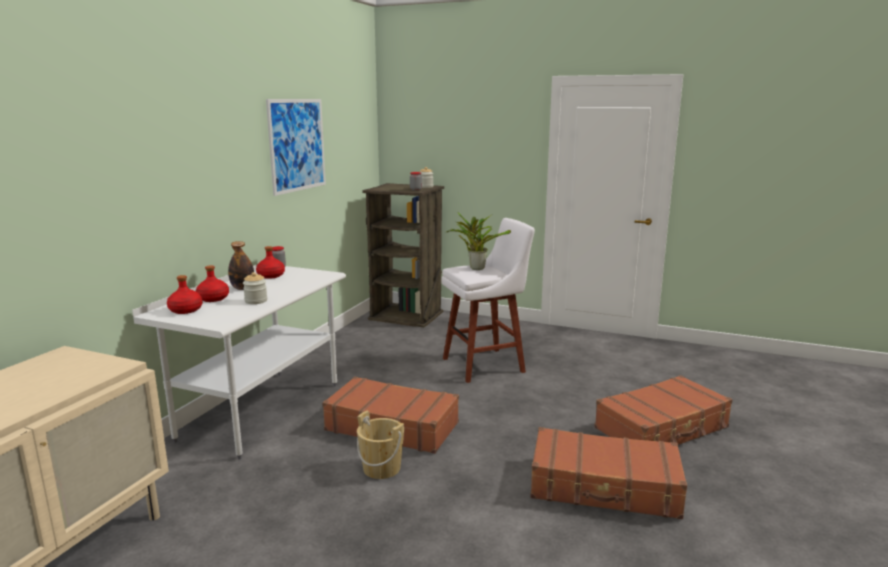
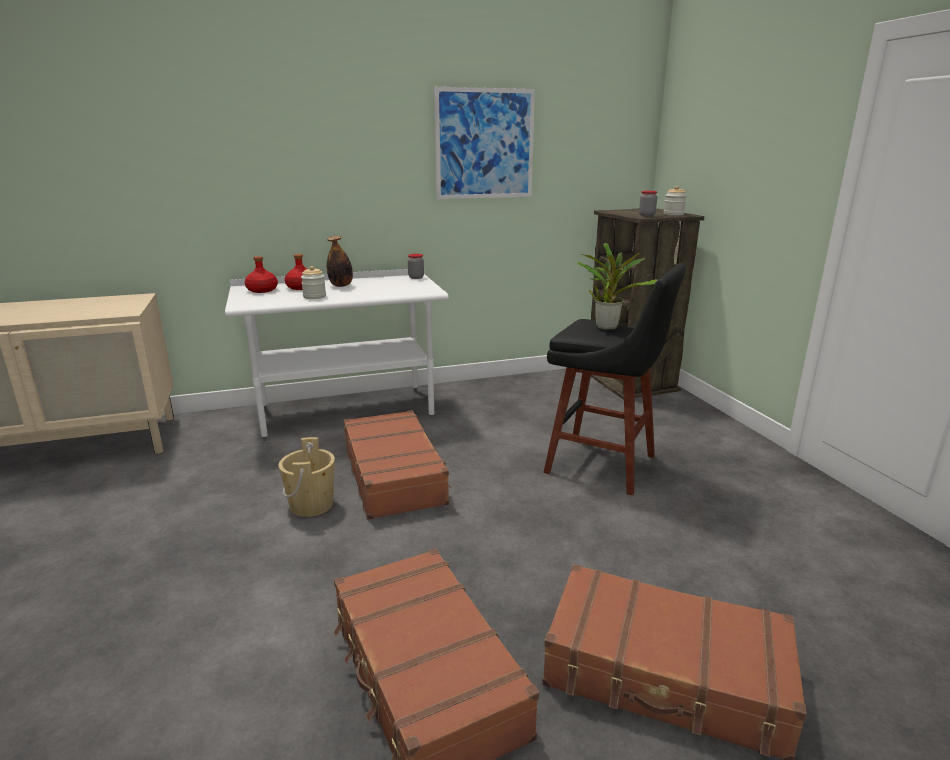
camera: 50 degrees right, 5 degrees up
red bottle [256,246,285,279] -> none
white stool [441,218,535,383] -> black stool [543,263,686,496]

